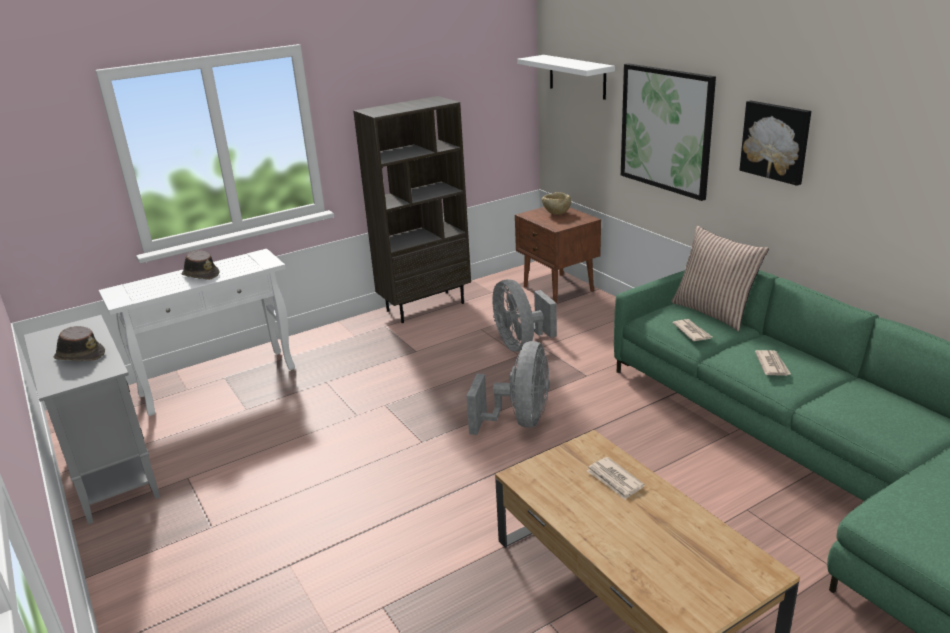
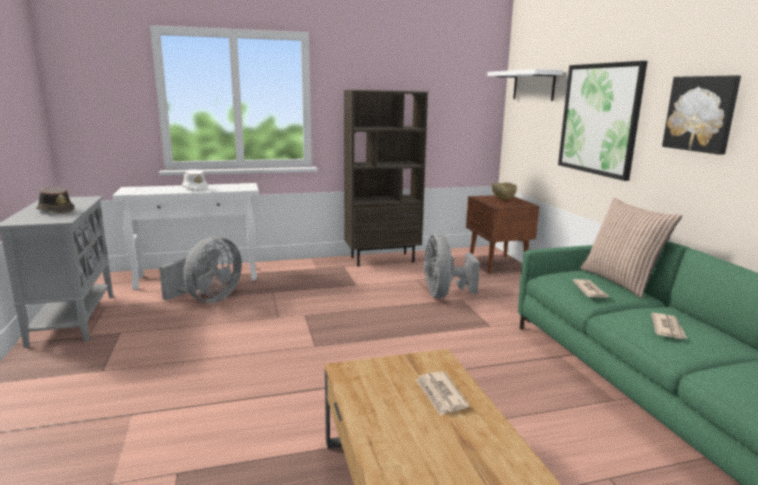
camera: 15 degrees right, 10 degrees down
brown hat [182,251,220,280] -> white hat [182,169,208,190]
grey fan [466,341,549,435] -> grey fan moved to [159,237,242,303]

